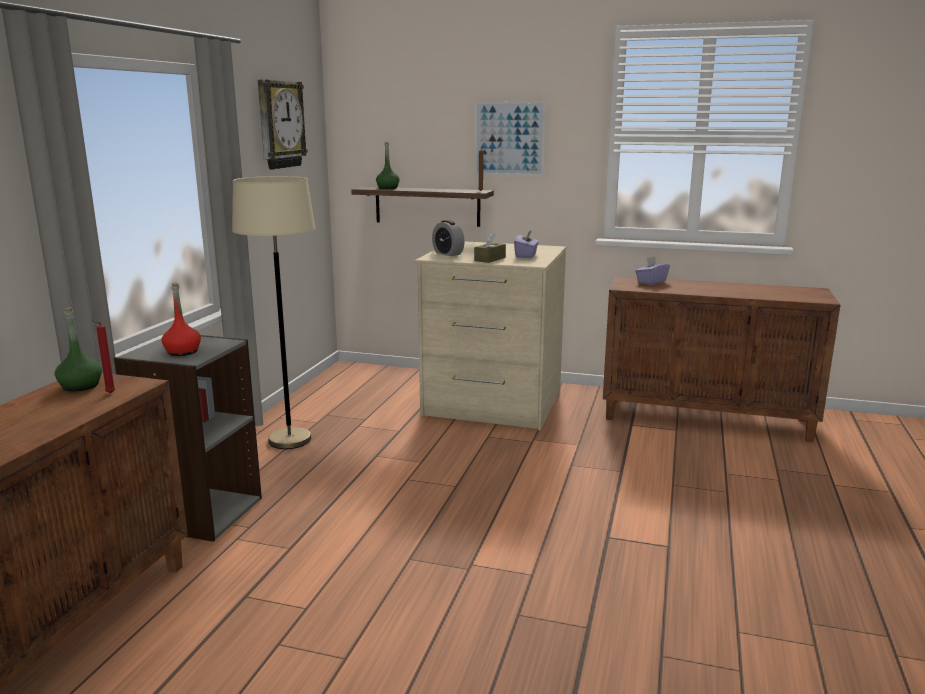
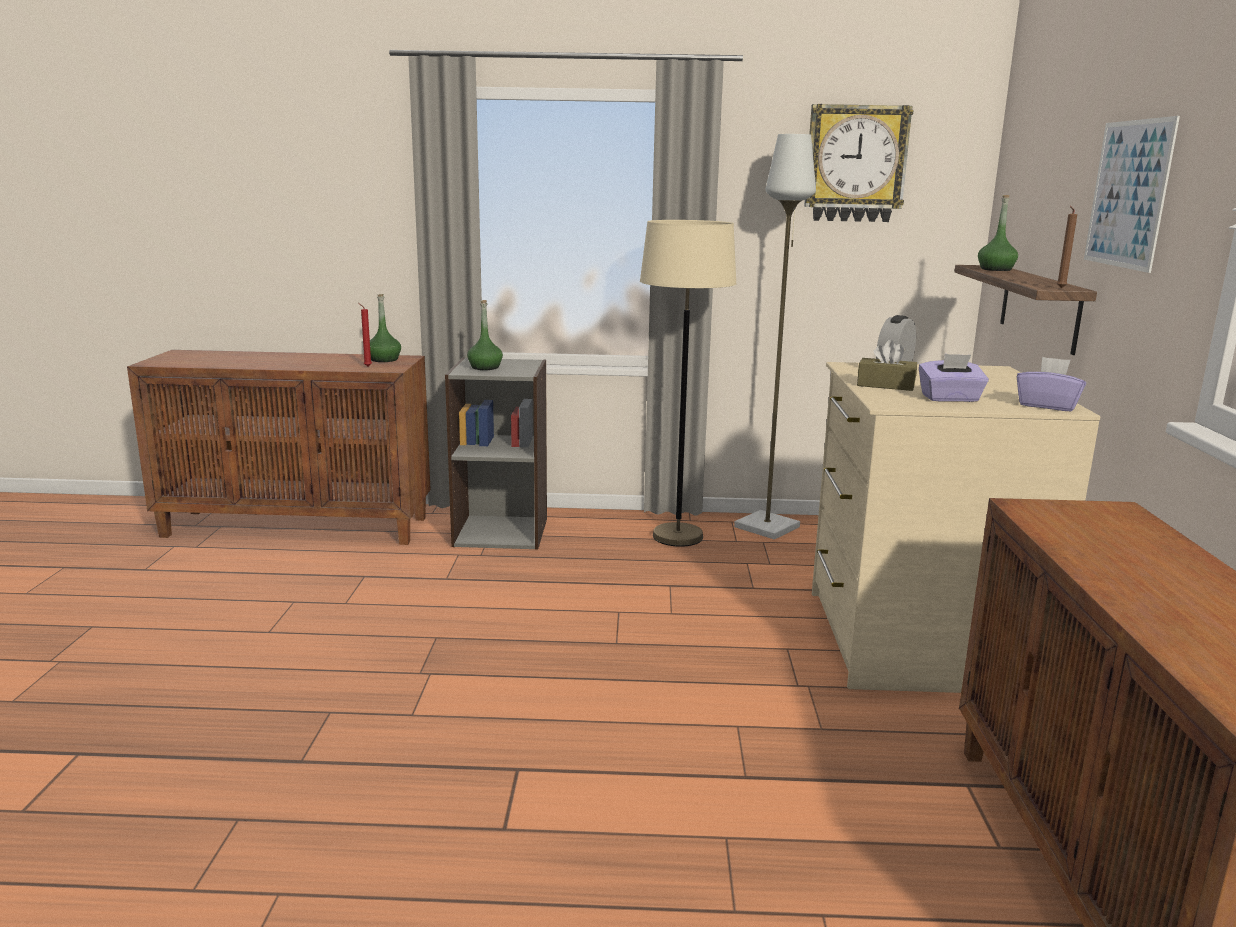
camera: 75 degrees right, 0 degrees up
red bottle [162,283,201,356] -> green bottle [467,300,503,370]
purple tissue box [635,256,670,285] -> purple tissue box moved to [1017,357,1086,411]
none -> grey floor lamp [734,134,816,539]

